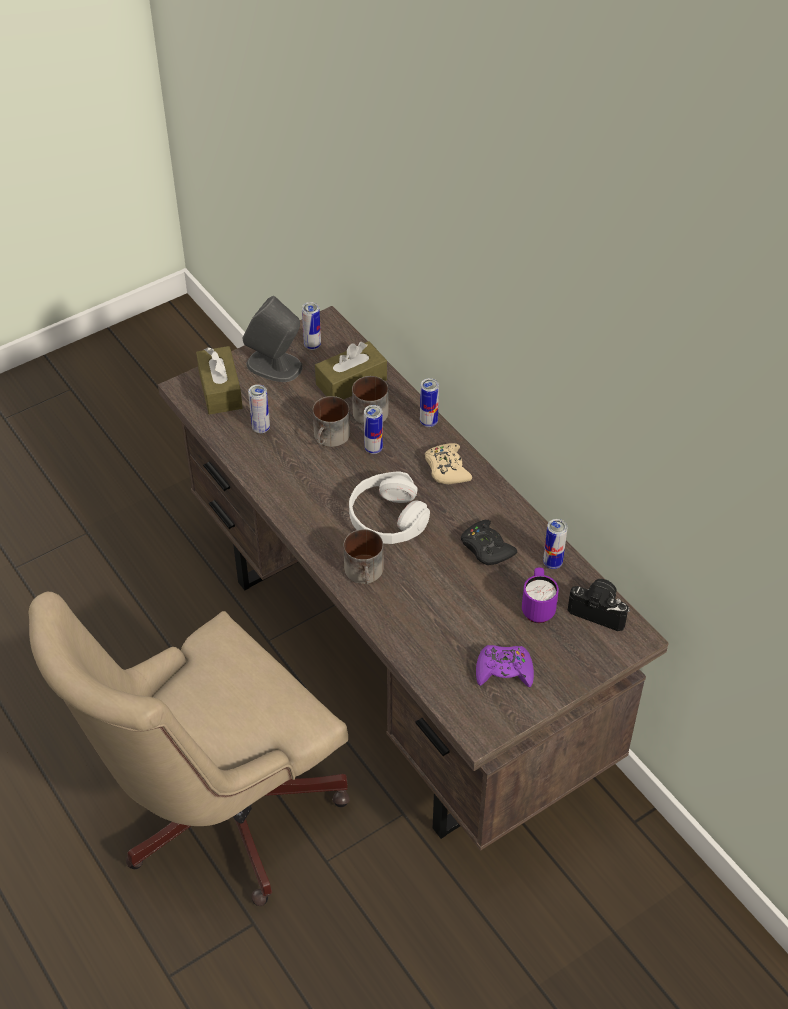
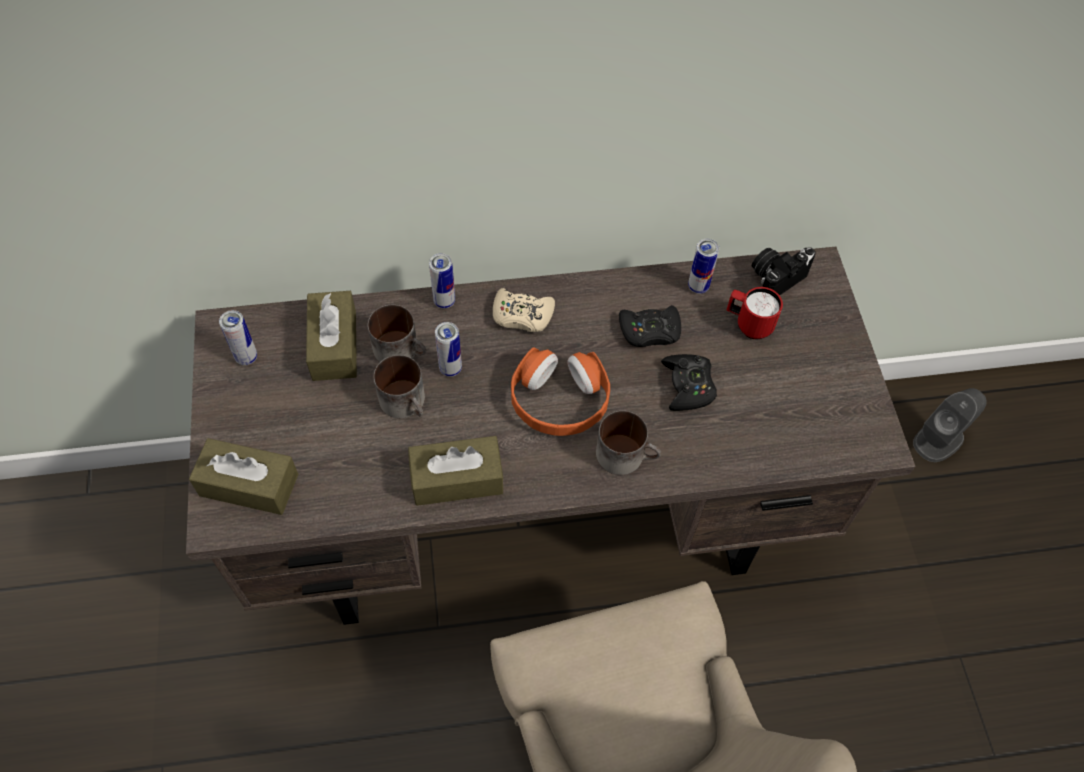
camera: 65 degrees left, 10 degrees up
grey speaker [242,296,303,382] -> grey speaker moved to [913,388,987,462]
can [248,384,270,433] -> none
white headphones [349,471,430,544] -> orange headphones [511,347,610,436]
purple game controller [476,645,534,687] -> none
purple mug [522,568,559,623] -> red mug [727,287,783,339]
none -> brown tissue box [408,436,504,506]
none -> black game controller [661,354,717,411]

